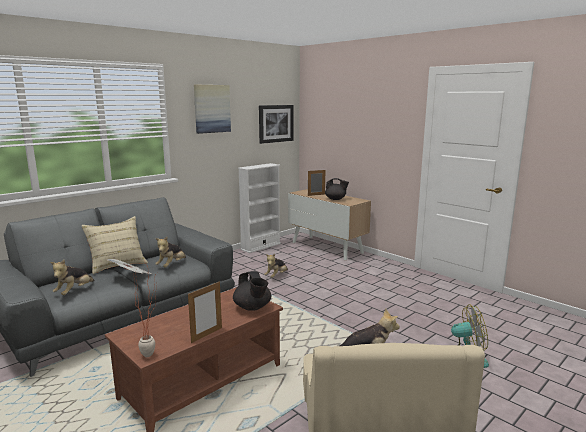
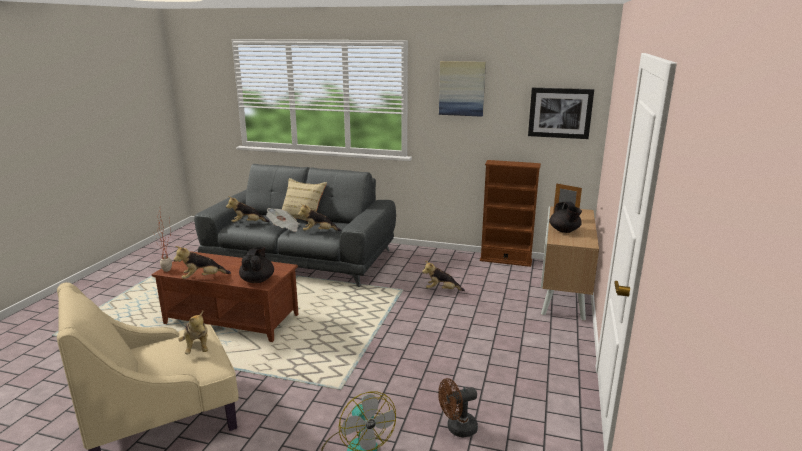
camera: 60 degrees right, 5 degrees up
picture frame [188,281,222,343] -> plush toy [174,246,231,279]
black teapot [233,271,271,311] -> black teapot turned 150 degrees clockwise [239,247,274,283]
white bookcase [238,163,281,253] -> brown bookcase [480,160,541,267]
none -> brown fan [438,378,478,437]

